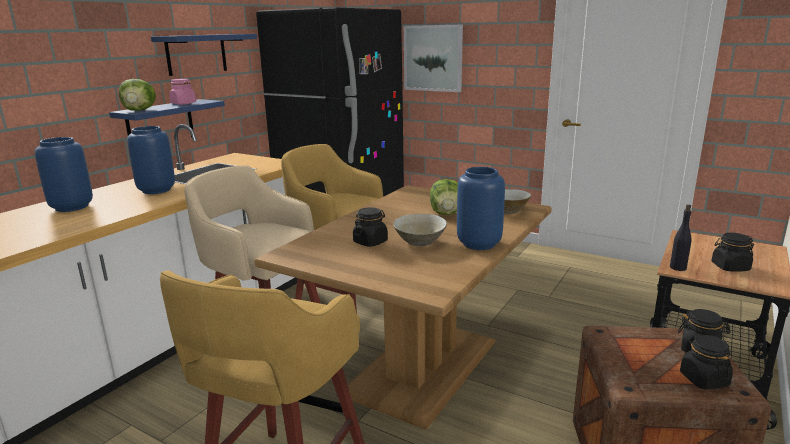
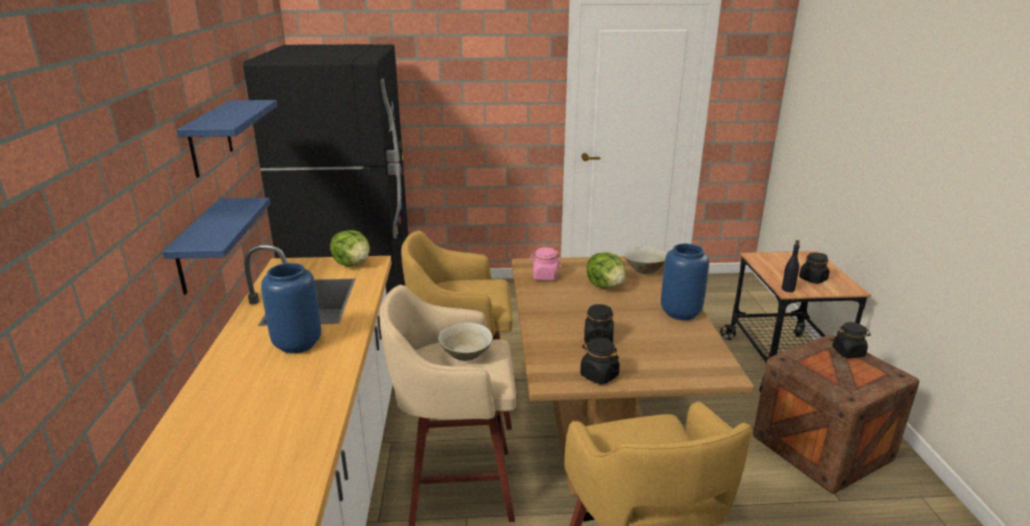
camera: 35 degrees left, 5 degrees up
blue vase [35,137,93,212] -> none
lettuce [119,79,156,111] -> lettuce moved to [330,230,370,267]
pink jar [169,79,196,105] -> pink jar moved to [530,248,561,281]
beige bowl [393,214,447,246] -> beige bowl moved to [438,322,493,361]
picture [404,25,463,92] -> none
black jar [680,335,733,389] -> black jar moved to [580,338,620,385]

